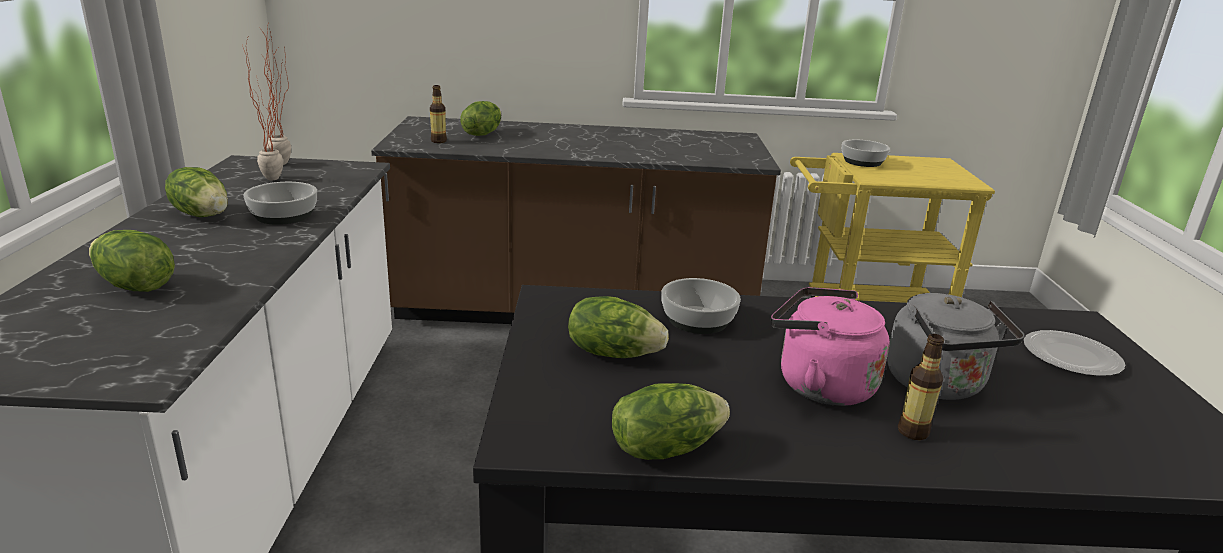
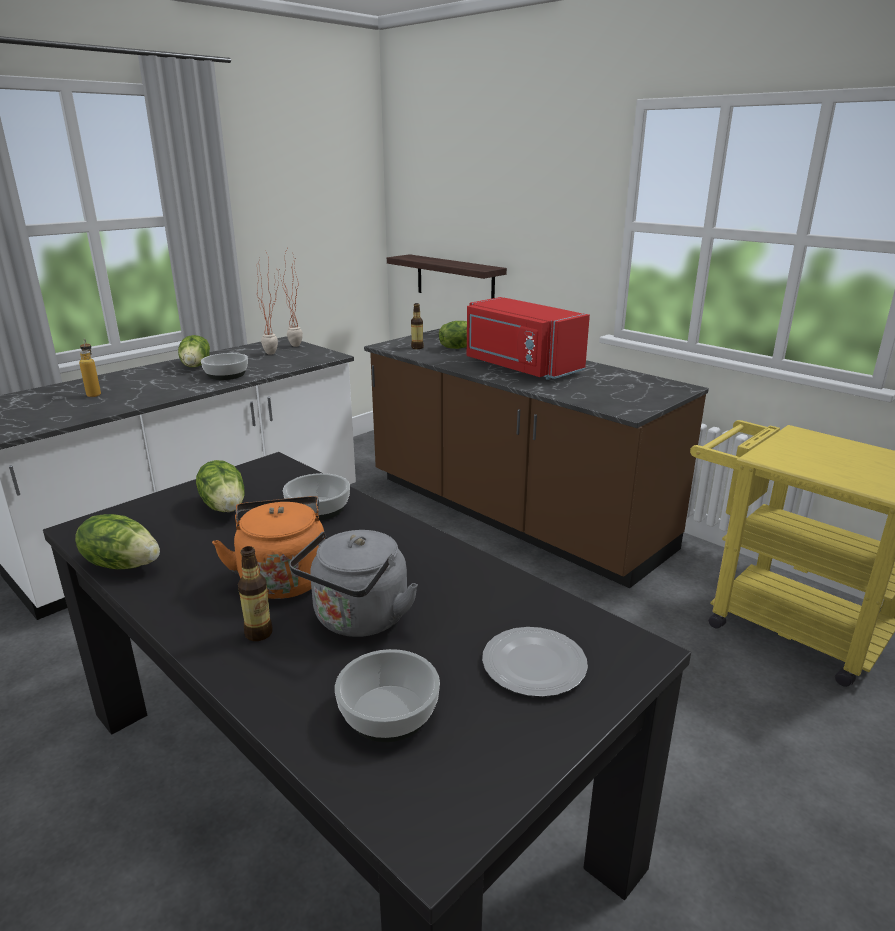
camera: 45 degrees right, 0 degrees up
lettuce [89,230,175,292] -> bottle [79,339,101,397]
pink kettle [771,287,890,406] -> orange kettle [212,496,324,599]
bowl [842,140,890,167] -> bowl moved to [335,649,440,742]
none -> shelf [387,254,507,299]
none -> red microwave [467,297,590,380]

